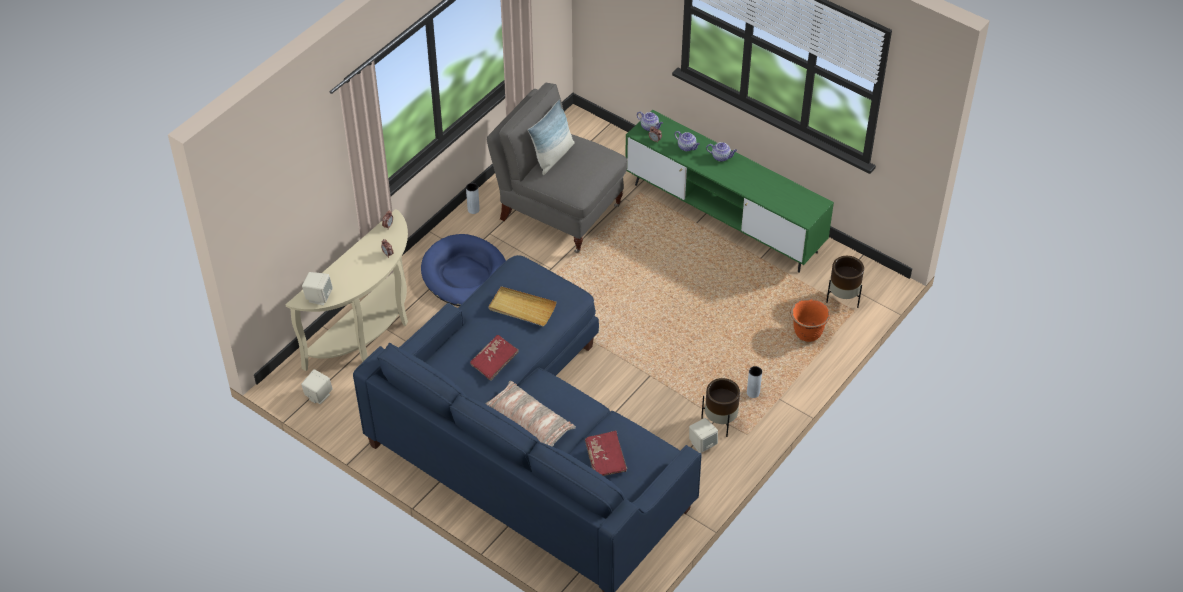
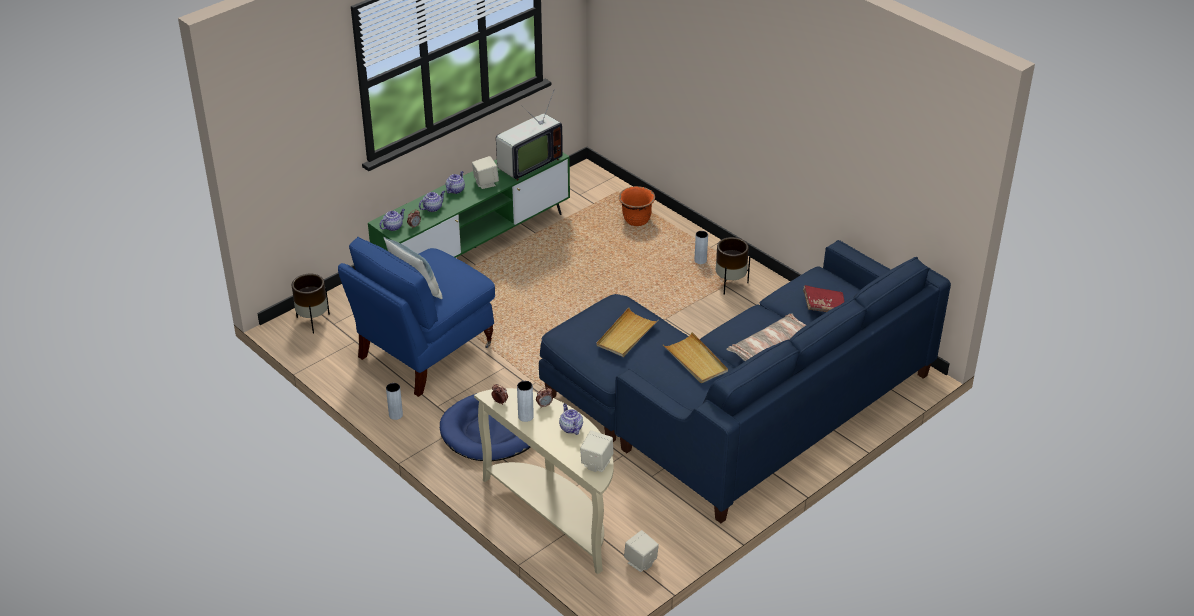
camera: 80 degrees left, 10 degrees down
red book [470,335,519,381] -> beige tray [662,332,728,383]
grey armchair [487,83,627,253] -> blue armchair [338,237,495,397]
beige speaker [689,418,718,453] -> beige speaker moved to [472,156,499,189]
brown planter [826,256,864,308] -> brown planter moved to [292,274,330,334]
none -> television [496,89,563,181]
none -> grey vase [517,381,534,422]
none -> teapot [559,403,583,435]

